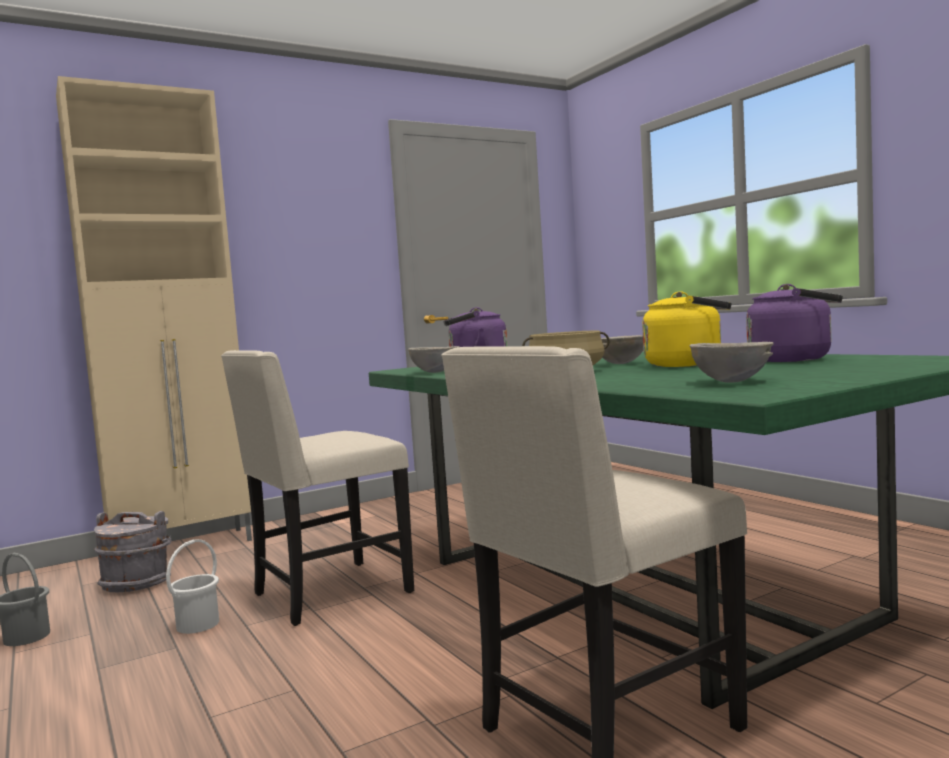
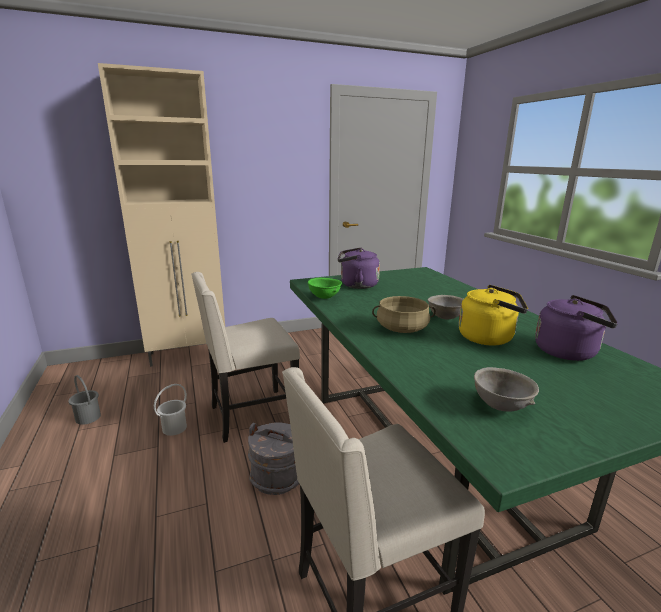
camera: 10 degrees right, 15 degrees up
grey bucket [94,511,171,592] -> grey bucket moved to [248,422,299,495]
grey bowl [408,346,460,373] -> green bowl [308,278,342,299]

